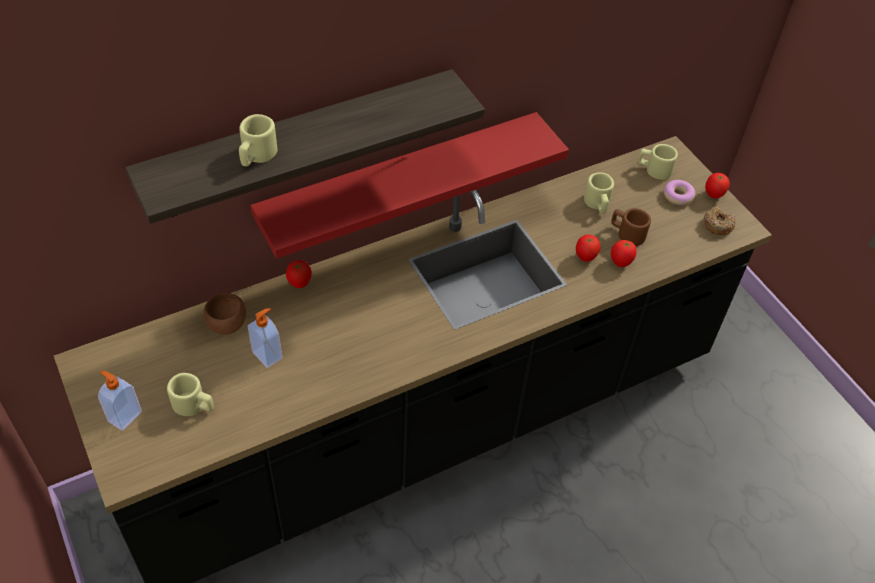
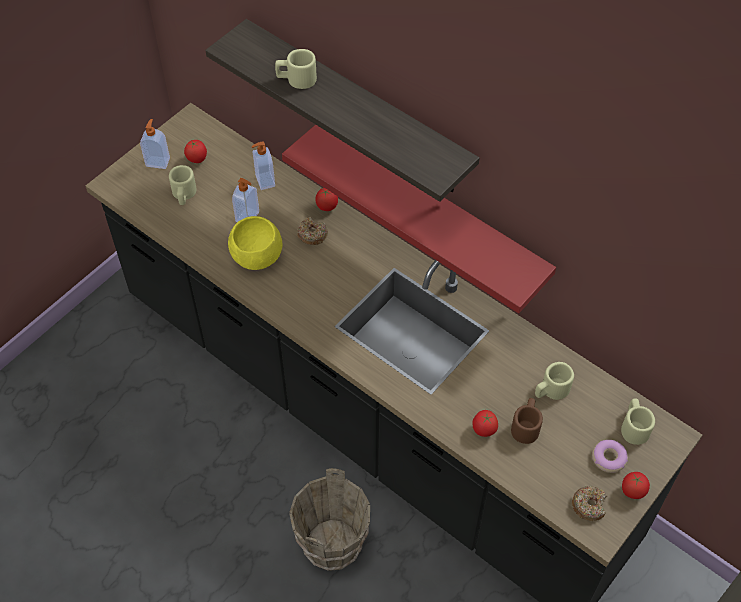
camera: 70 degrees right, 5 degrees up
brown bowl [203,293,246,335] -> soap dispenser [252,142,275,190]
tomato [576,235,601,262] -> tomato moved to [184,140,207,163]
none -> yellow bowl [228,216,282,270]
none -> brown bucket [289,468,370,571]
none -> donut [297,217,328,245]

